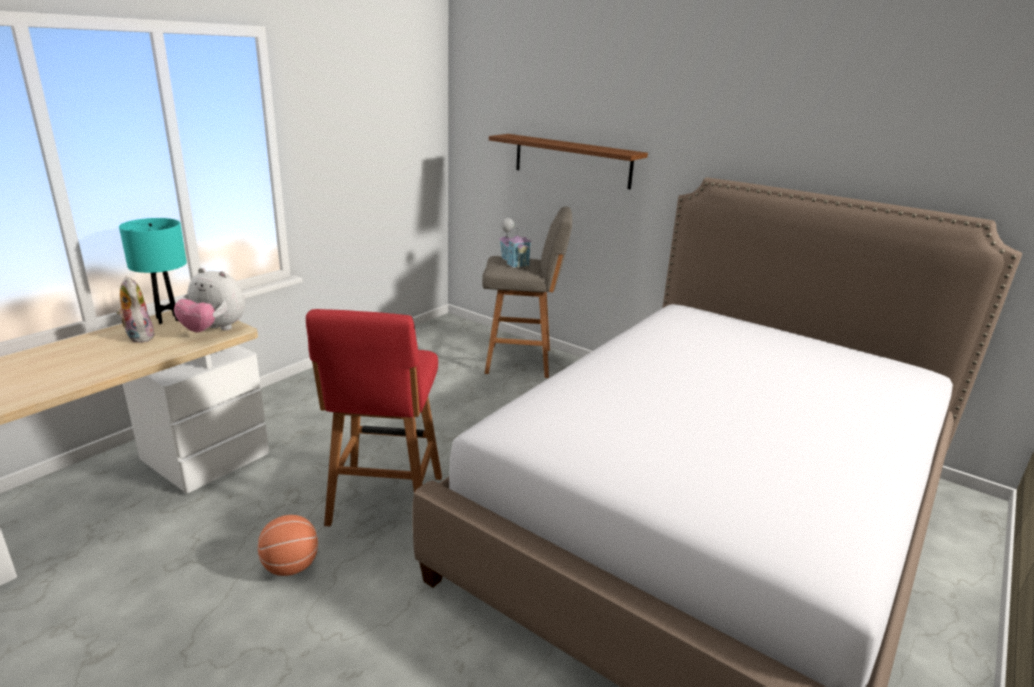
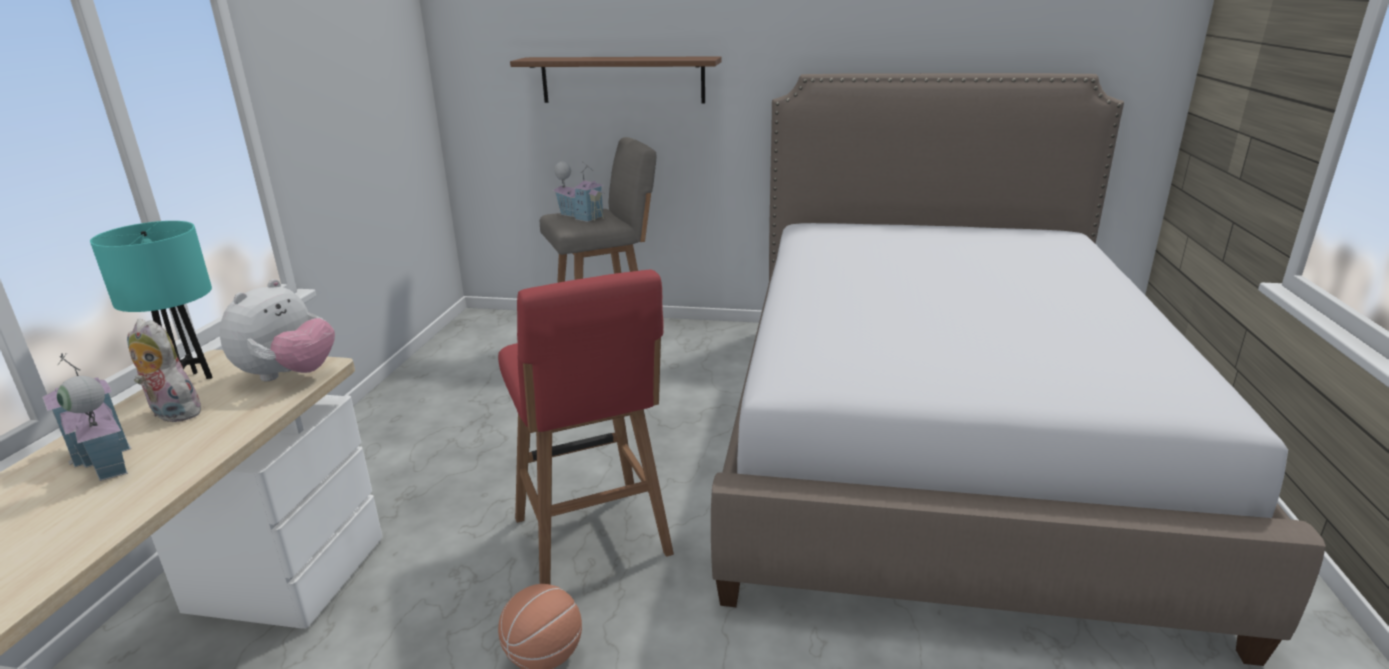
camera: 25 degrees left, 0 degrees up
plush toy [174,268,245,332] -> plush toy turned 60 degrees counterclockwise [220,279,335,381]
none -> toy house [42,353,132,481]

